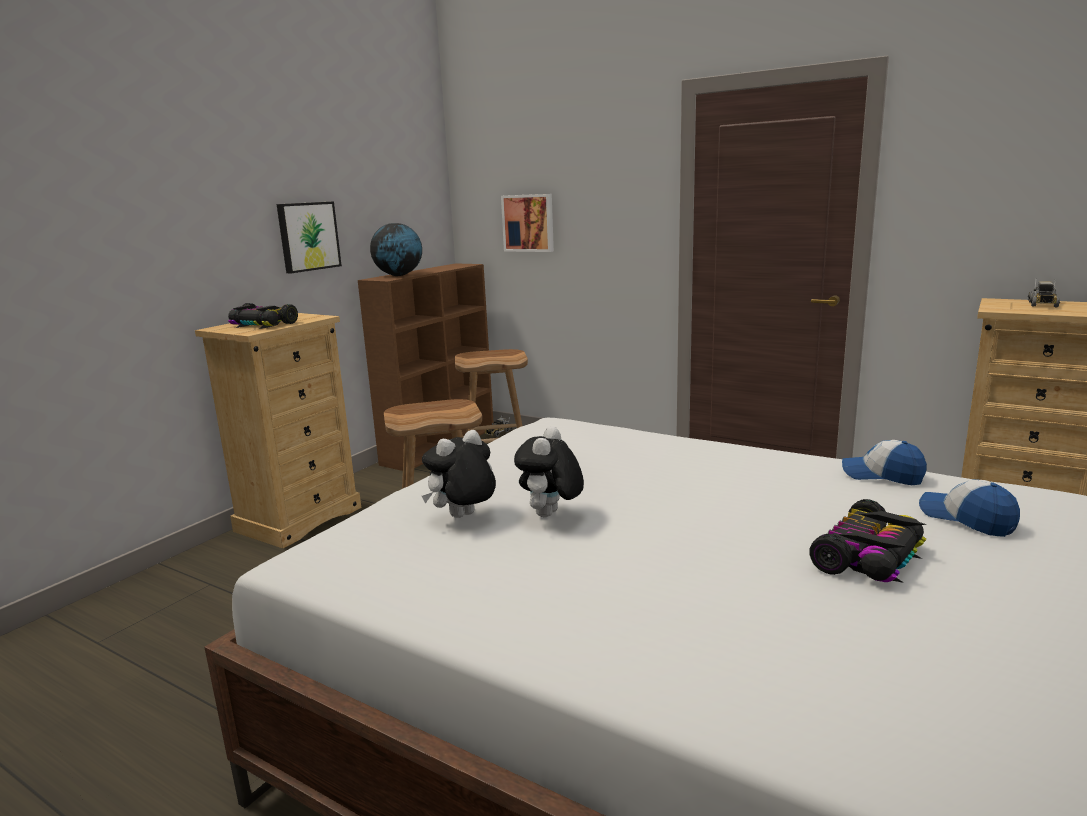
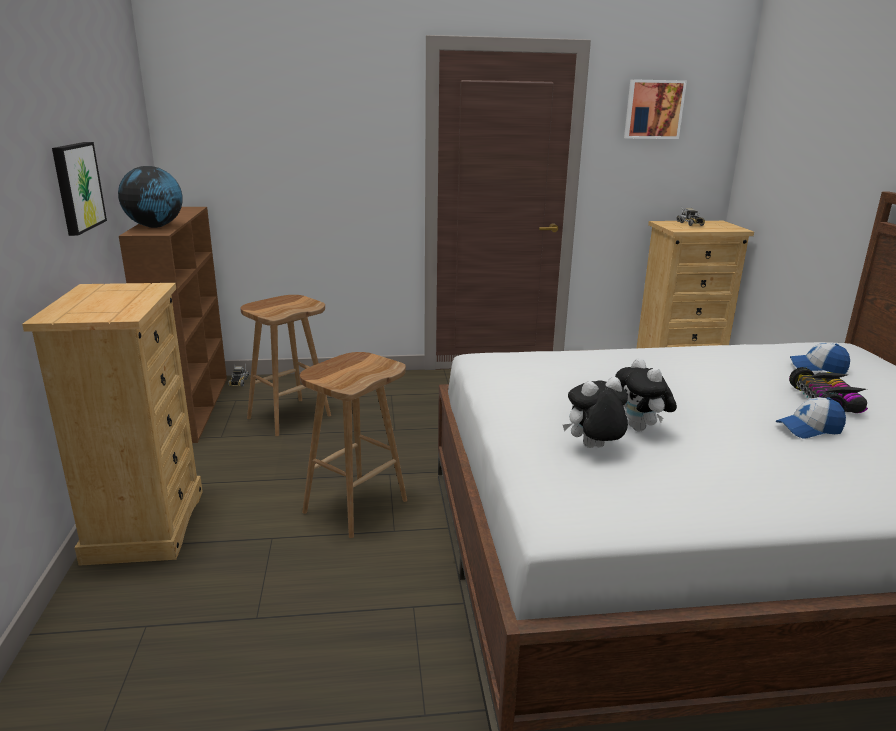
camera: 40 degrees left, 5 degrees up
toy car [228,303,298,329] -> none
plush toy [422,430,496,518] -> plush toy turned 60 degrees clockwise [563,377,628,448]
picture [501,194,554,252] -> picture moved to [624,79,687,139]
cap [842,440,927,485] -> cap moved to [776,397,846,439]

